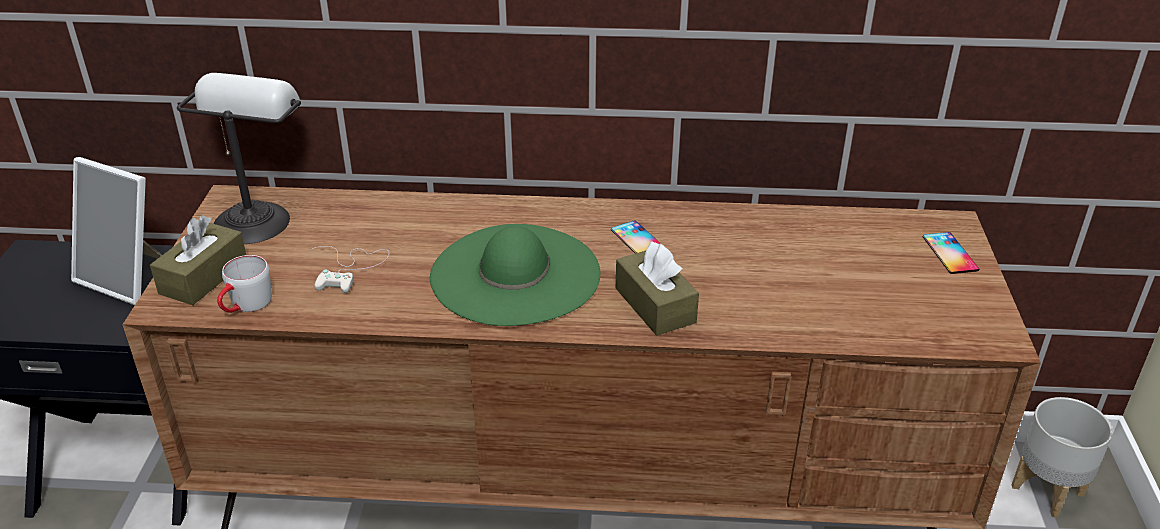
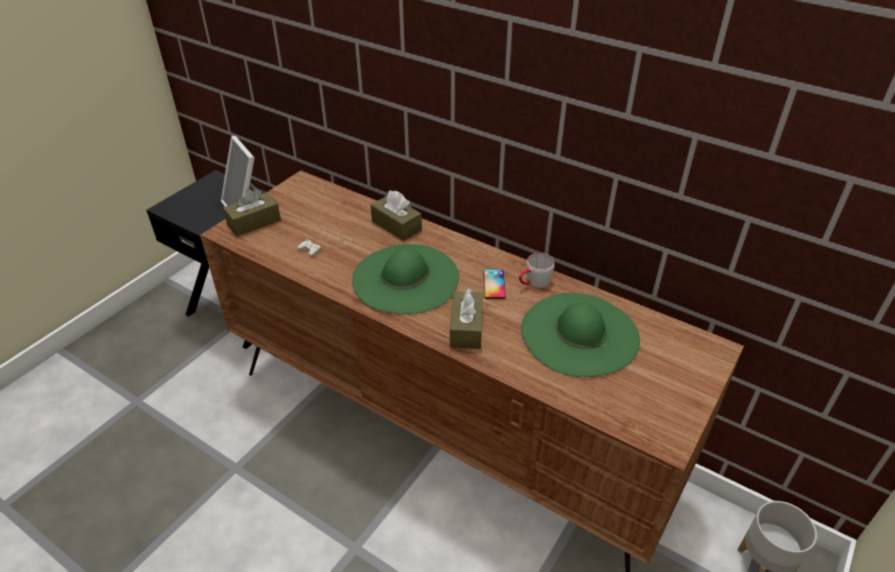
camera: 30 degrees right, 5 degrees up
table lamp [177,73,301,244] -> none
grey mug [217,255,272,313] -> grey mug moved to [519,253,555,288]
phone [923,232,979,274] -> none
none -> brown tissue box [370,190,422,241]
none -> green hat [521,293,640,377]

